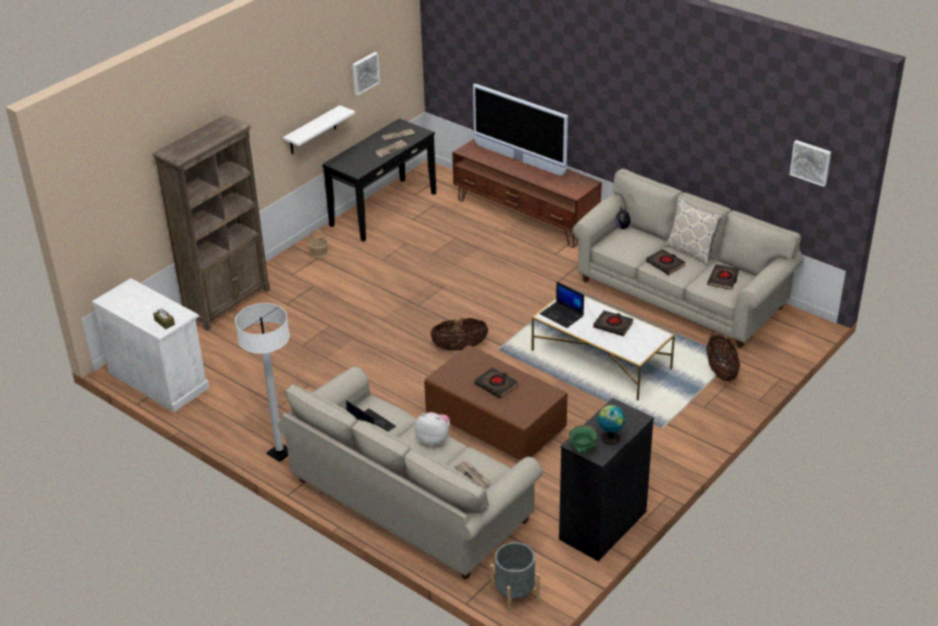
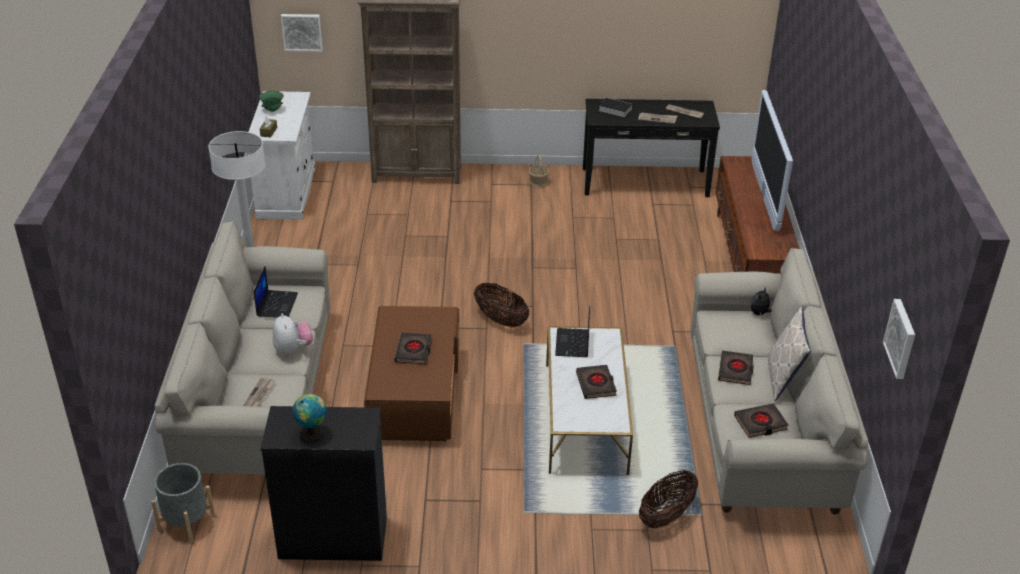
camera: 50 degrees right, 0 degrees up
white shelf [283,105,355,154] -> none
picture [352,52,380,96] -> picture moved to [281,14,323,51]
green bowl [569,425,597,452] -> green bowl moved to [259,91,284,112]
none -> book [599,98,633,117]

